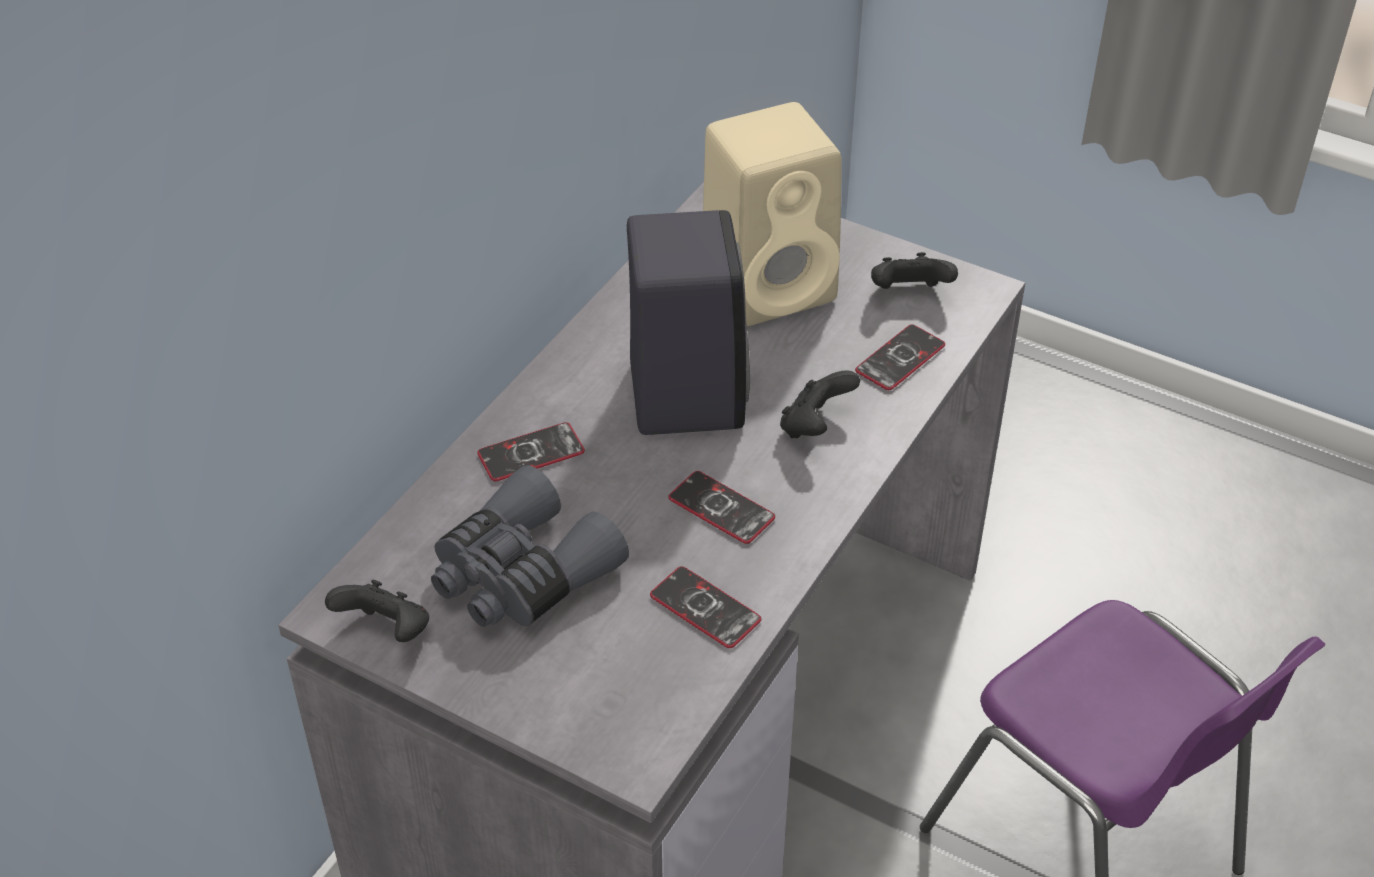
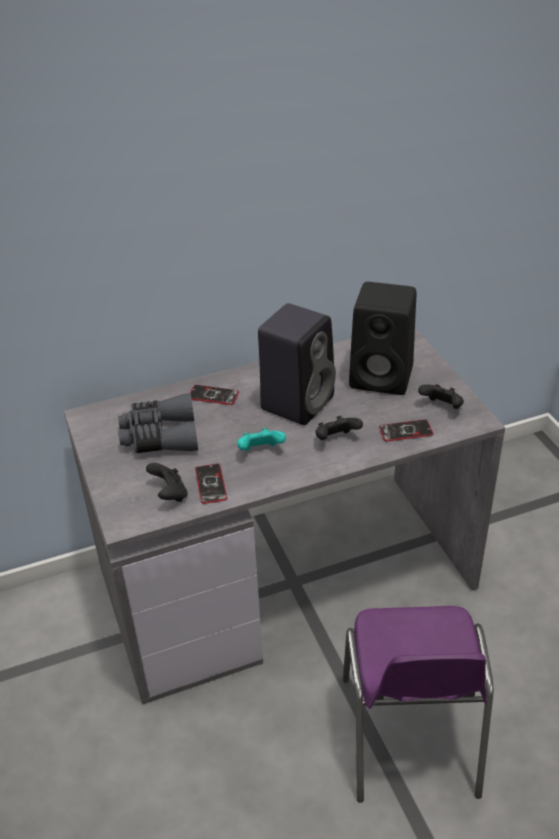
camera: 40 degrees right, 5 degrees down
black game controller [325,580,429,642] -> black game controller moved to [146,463,188,502]
phone [668,471,775,544] -> turquoise game controller [237,428,286,451]
beige speaker [703,102,842,326] -> black speaker [349,282,417,395]

